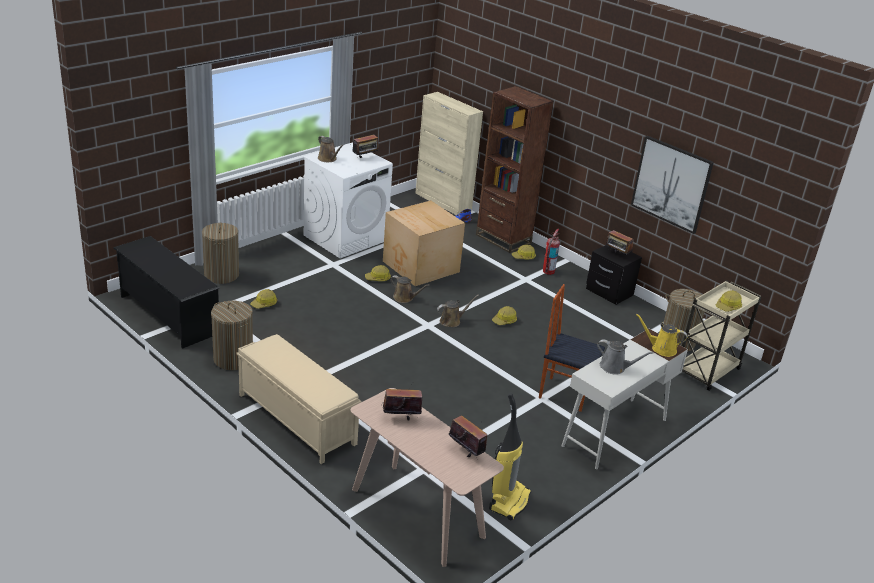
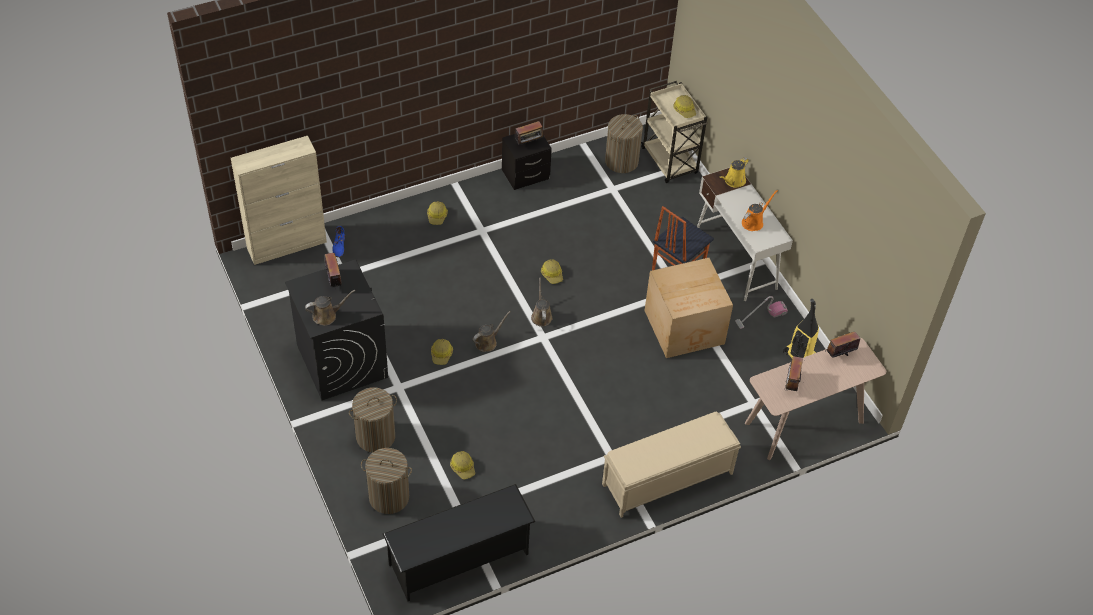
camera: 70 degrees left, 20 degrees up
laundry basket [211,301,253,370] -> laundry basket moved to [349,387,397,453]
white washing machine [303,142,393,259] -> black washing machine [285,260,388,400]
cardboard box [383,200,465,286] -> cardboard box moved to [644,258,733,358]
brown bookcase [476,86,553,253] -> none
fire extinguisher [543,229,560,275] -> none
grey watering can [597,339,654,375] -> orange watering can [742,190,778,231]
picture [631,136,714,234] -> none
none -> vacuum cleaner [735,296,788,329]

